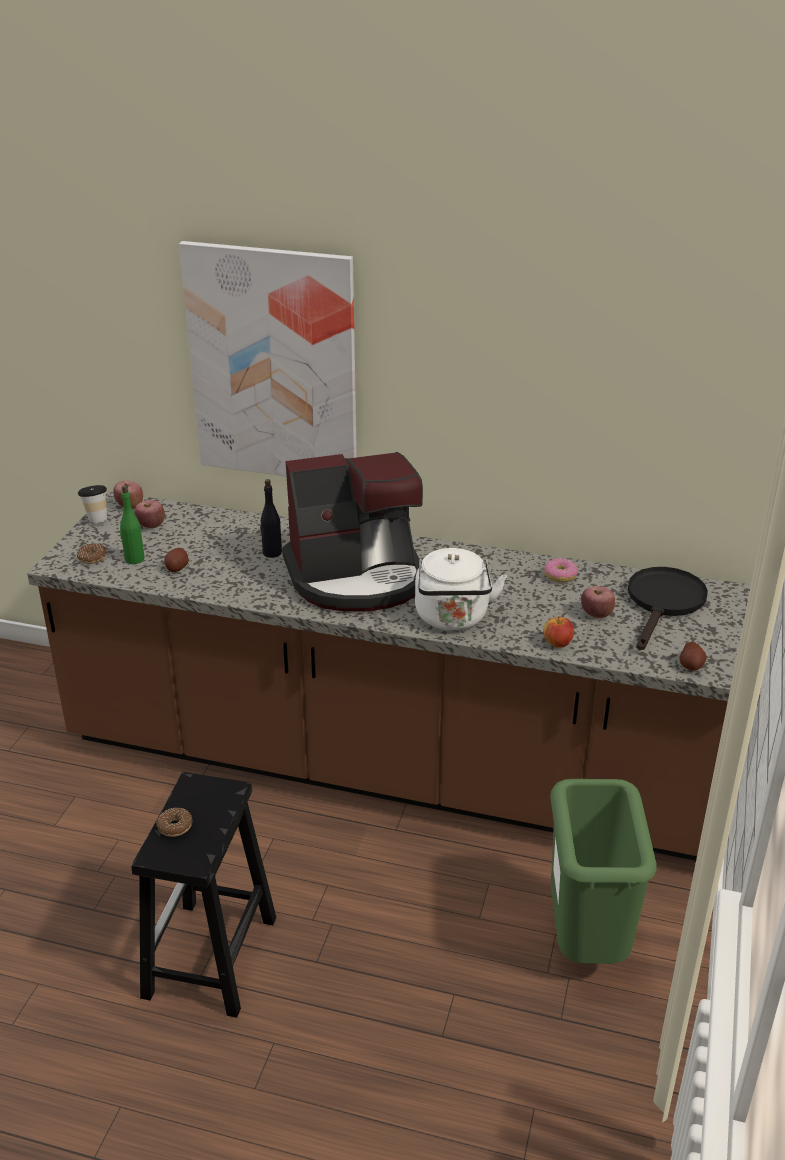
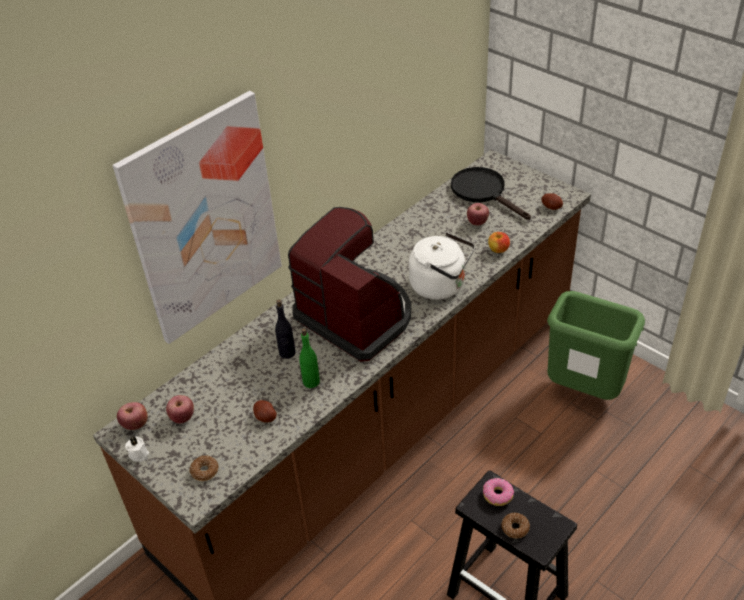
camera: 60 degrees left, 10 degrees up
cup [78,485,107,523] -> white candle [125,436,149,462]
green bottle [120,485,145,564] -> green bottle moved to [299,328,320,388]
coffee machine [282,452,423,612] -> coffee machine turned 60 degrees counterclockwise [288,207,411,362]
donut [544,558,578,583] -> donut moved to [483,478,514,506]

